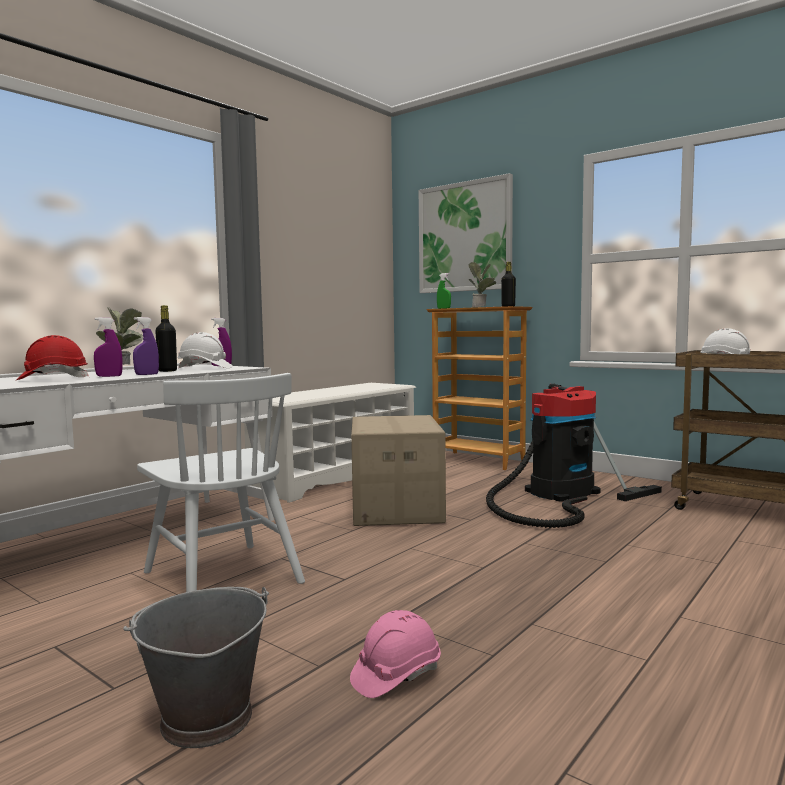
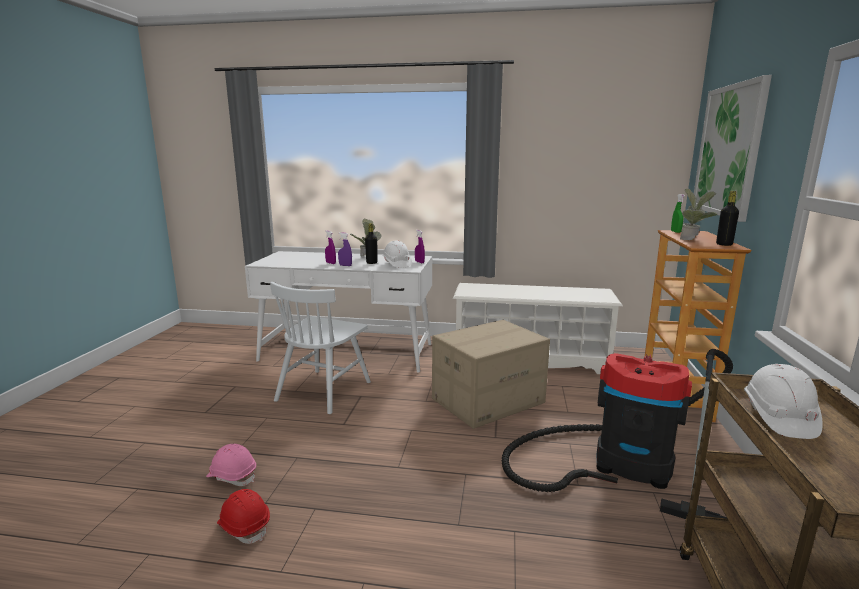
camera: 60 degrees right, 10 degrees up
red hard hat [15,335,90,381] -> red hard hat moved to [217,489,270,544]
grey bucket [123,587,269,748] -> none

